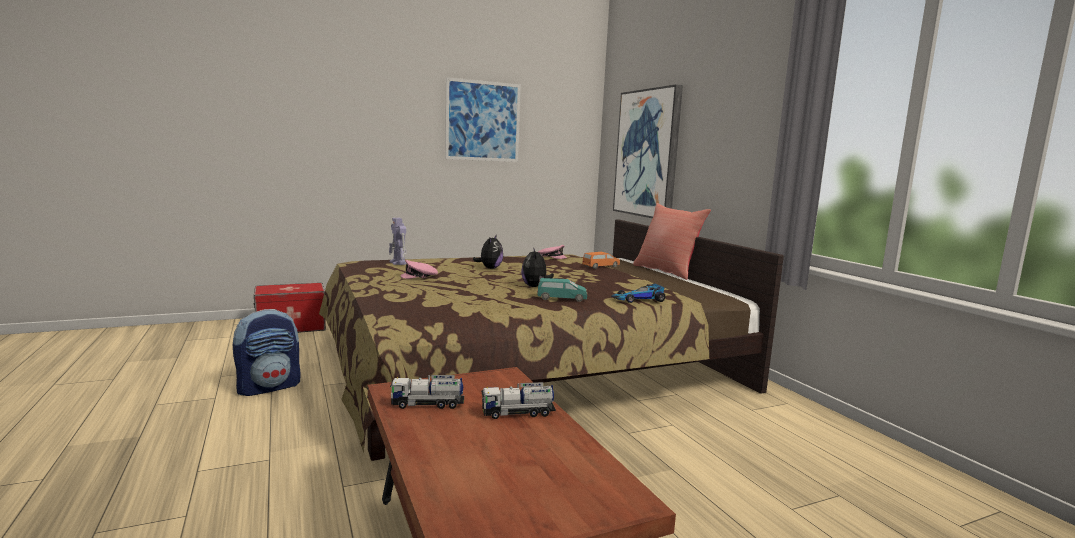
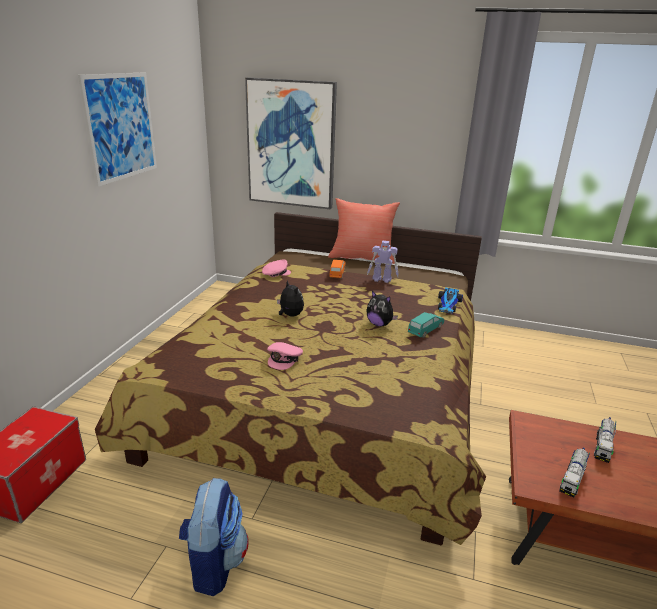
camera: 50 degrees left, 15 degrees up
toy robot [389,218,407,265] -> toy robot moved to [367,241,399,283]

